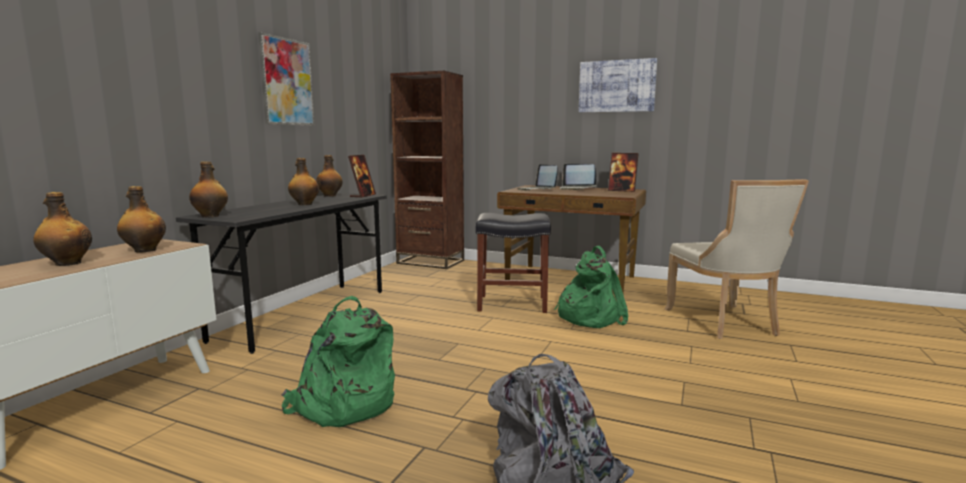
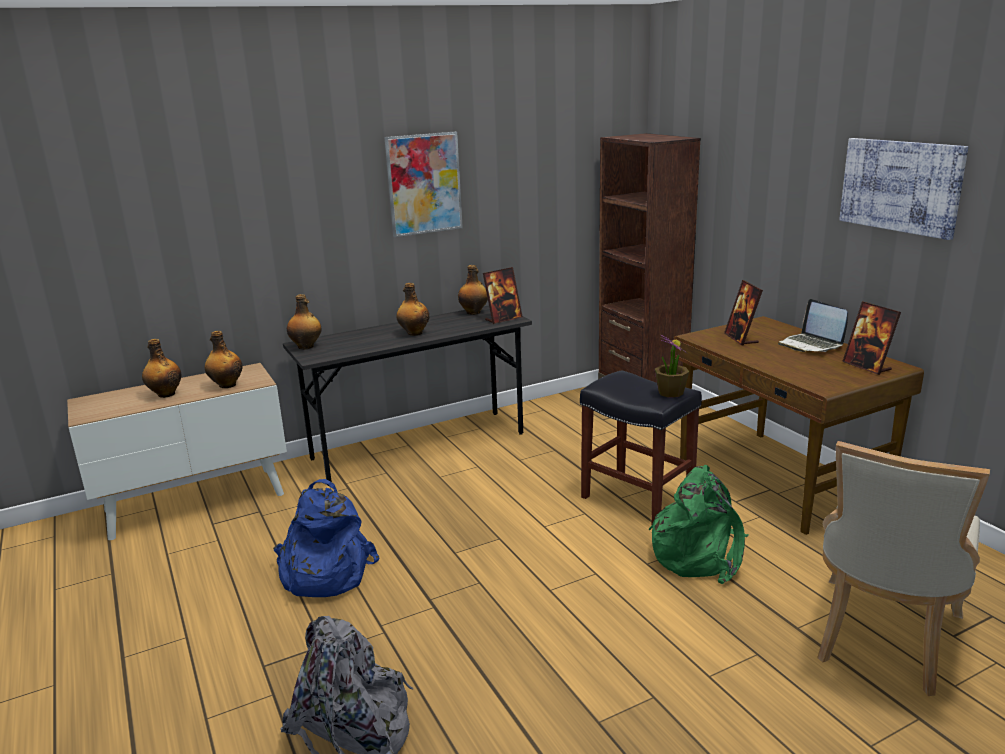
camera: 40 degrees right, 10 degrees up
green backpack [282,296,395,427] -> blue backpack [273,479,379,597]
laptop [517,164,558,191] -> picture frame [724,280,763,345]
none -> potted plant [655,335,689,398]

